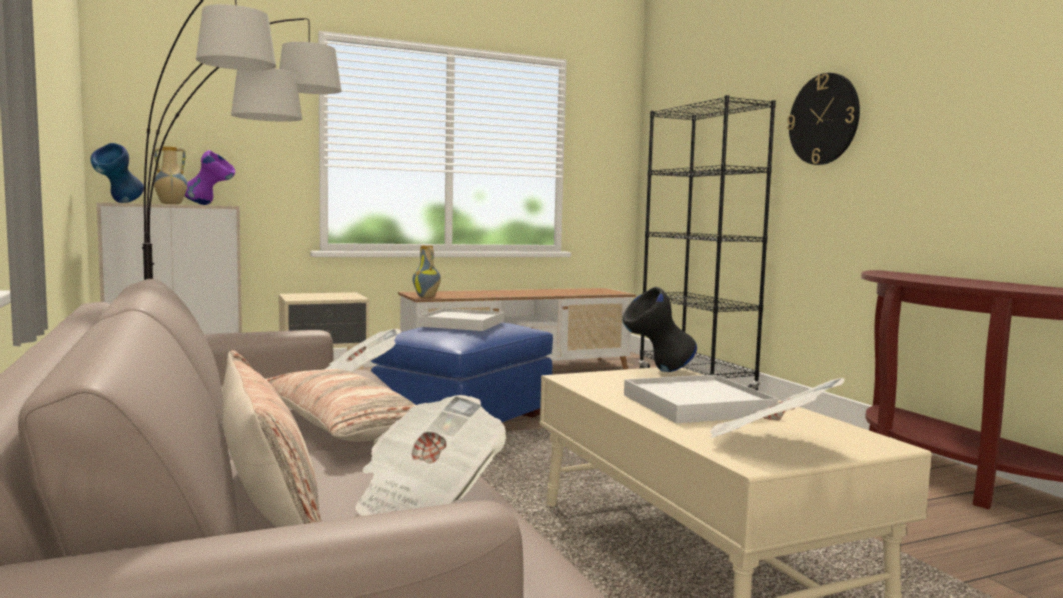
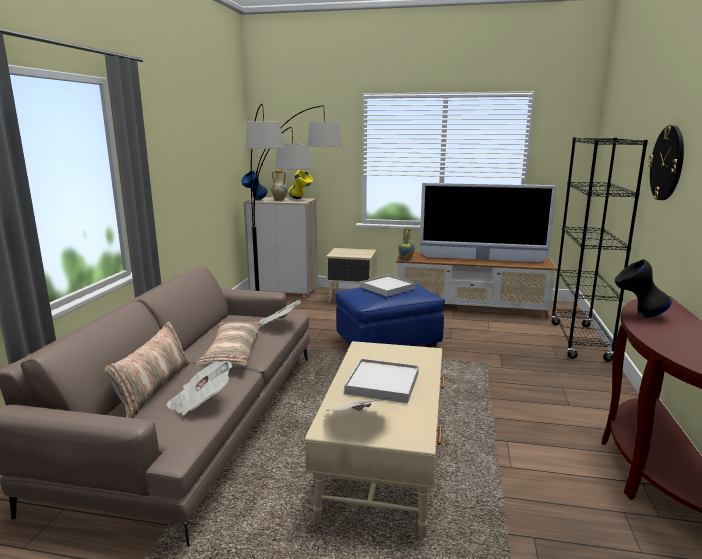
camera: 35 degrees right, 10 degrees up
purple vase [184,150,235,205] -> yellow vase [288,170,313,199]
black vase [622,287,697,372] -> black vase moved to [615,259,671,318]
none -> television [420,183,556,262]

